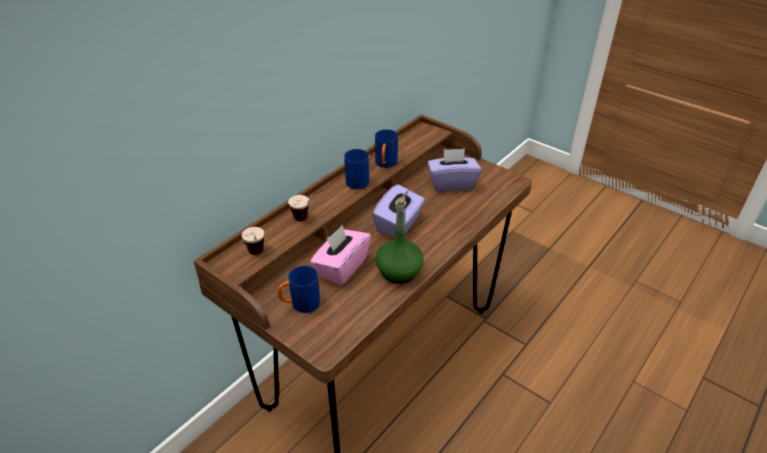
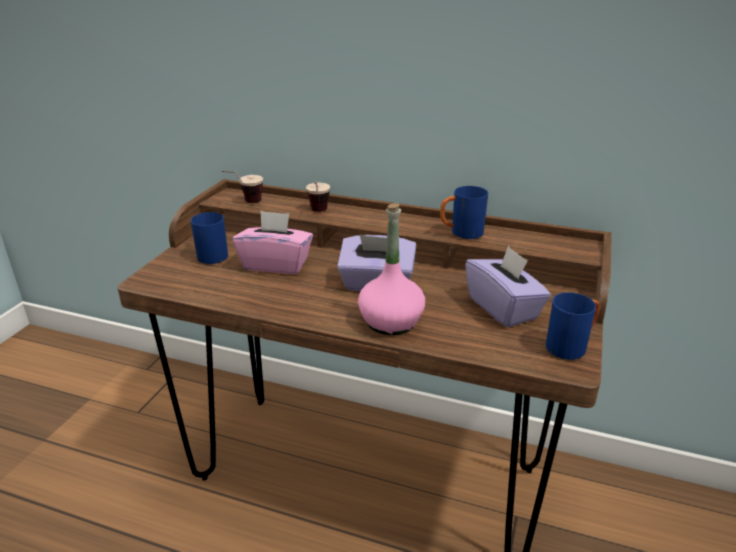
camera: 70 degrees right, 10 degrees down
blue mug [344,149,369,189] -> blue mug moved to [546,292,600,360]
green bottle [375,197,424,284] -> none
none -> pink bottle [358,203,425,335]

